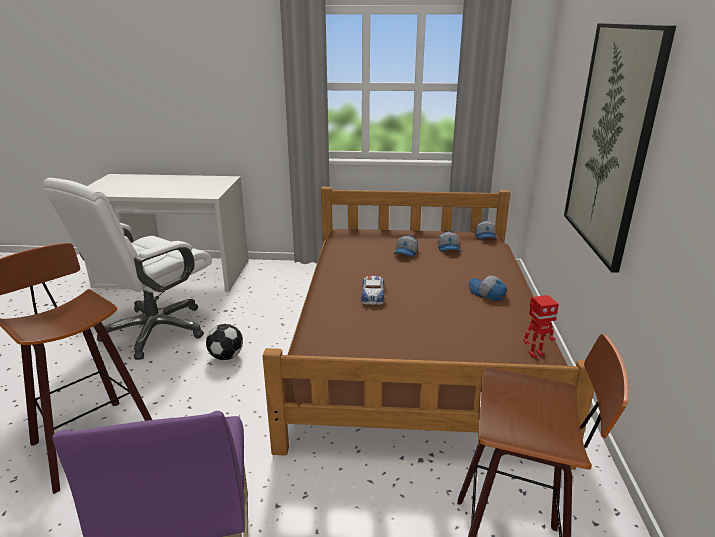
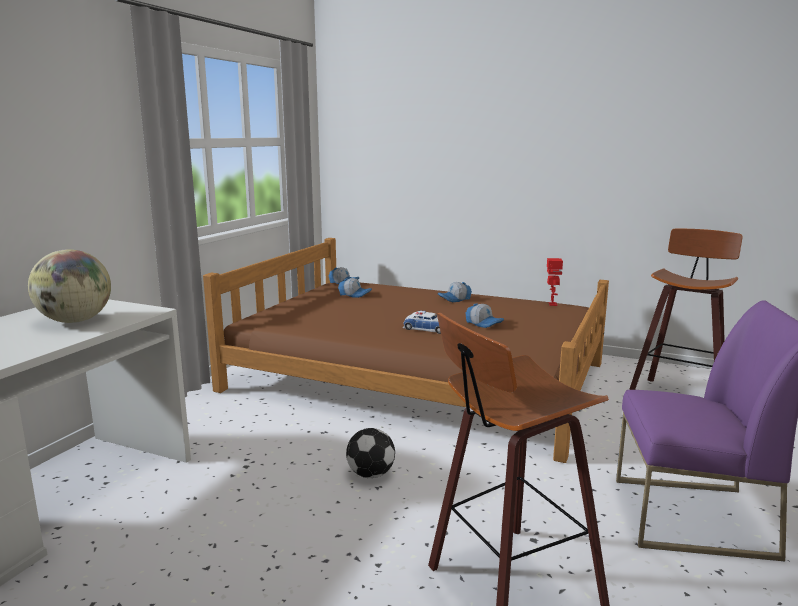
camera: 70 degrees left, 10 degrees down
white office chair [43,178,212,360] -> none
cap [394,235,418,257] -> cap moved to [466,303,504,328]
picture [564,23,676,273] -> none
none -> globe [28,249,111,323]

